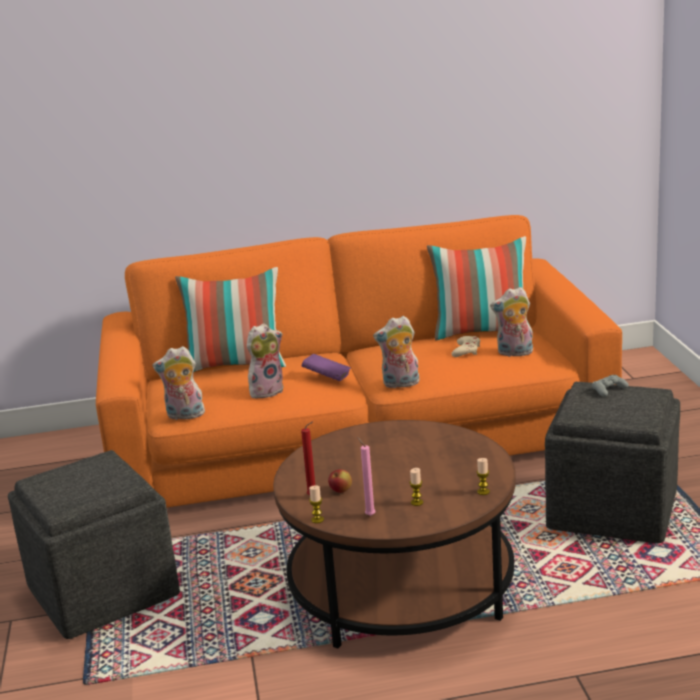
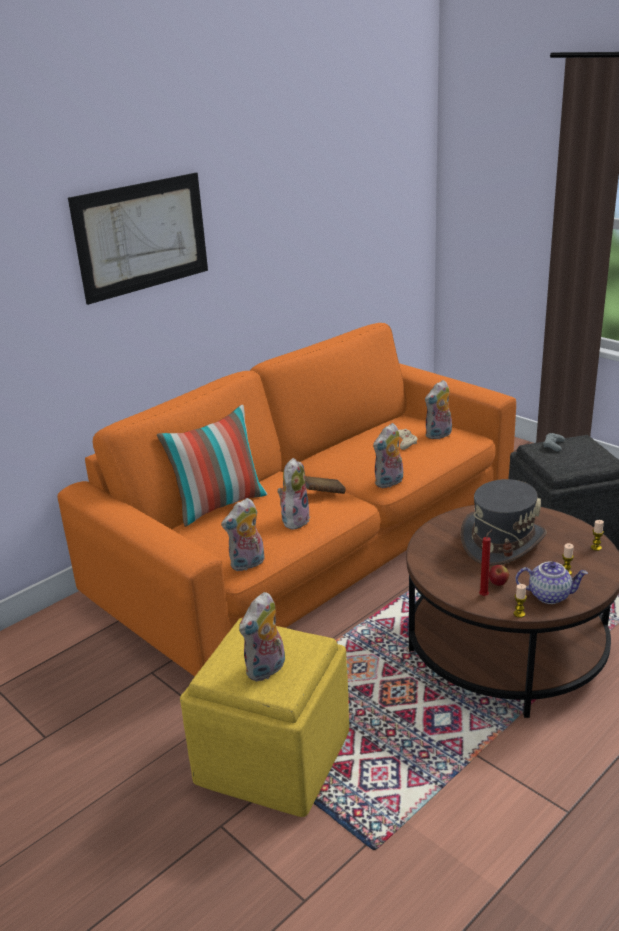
camera: 35 degrees left, 5 degrees up
grey ottoman [8,450,180,639] -> yellow ottoman [180,618,349,817]
purple book [302,354,350,381] -> brown book [305,476,345,494]
pink candle [357,437,375,516] -> teapot [516,561,588,604]
pillow [427,236,533,341] -> none
none -> picture [68,173,208,305]
none -> plush toy [239,592,285,681]
none -> grey hat [461,479,547,566]

